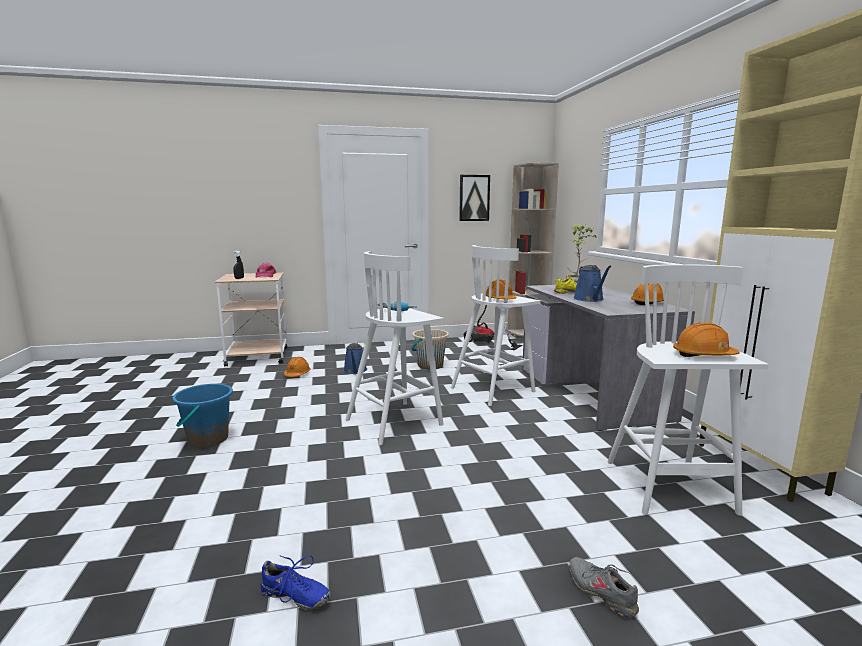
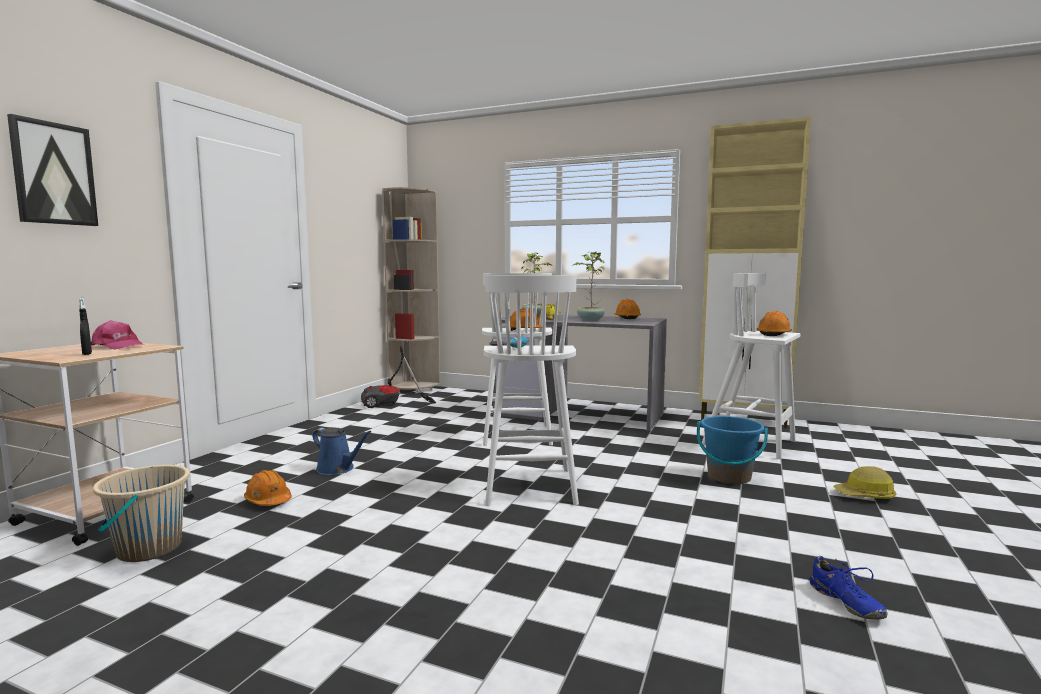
camera: 55 degrees left, 5 degrees down
blue bucket [172,384,233,448] -> blue bucket moved to [697,416,768,484]
blue shoe [261,555,330,610] -> blue shoe turned 105 degrees clockwise [810,556,888,620]
beige bucket [411,329,449,369] -> beige bucket moved to [93,465,190,562]
picture [459,175,490,221] -> picture moved to [7,114,98,226]
grey shoe [569,557,639,618] -> hard hat [833,466,896,499]
blue watering can [573,265,611,302] -> potted plant [573,252,605,321]

